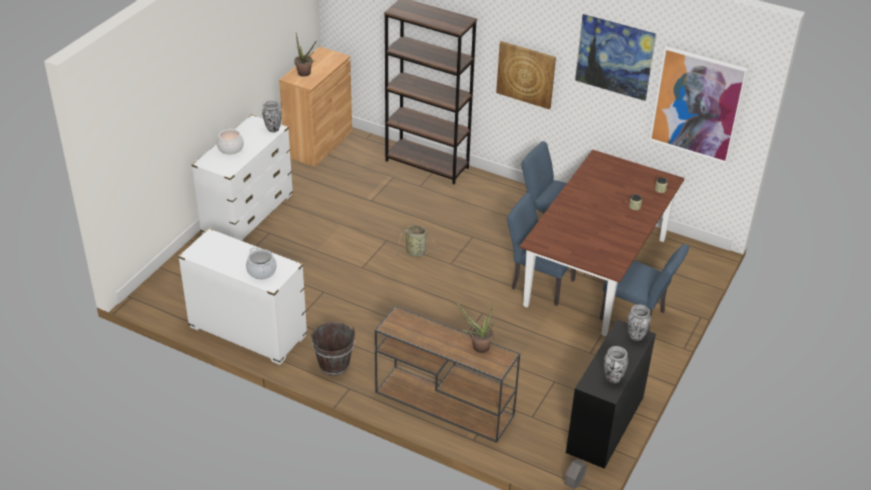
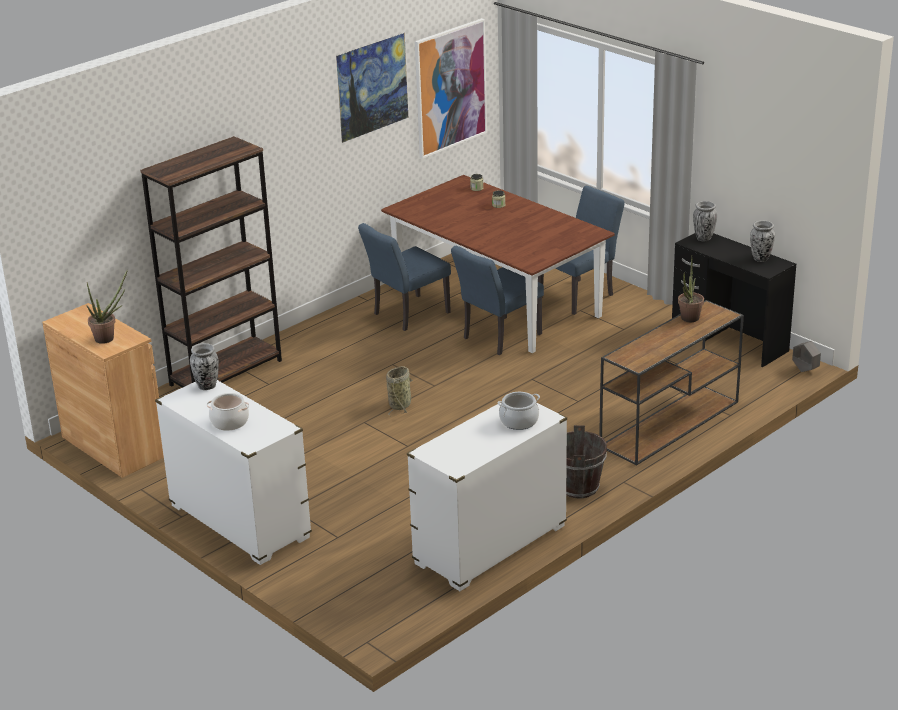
camera: 70 degrees left, 10 degrees down
picture [496,41,556,109] -> none

